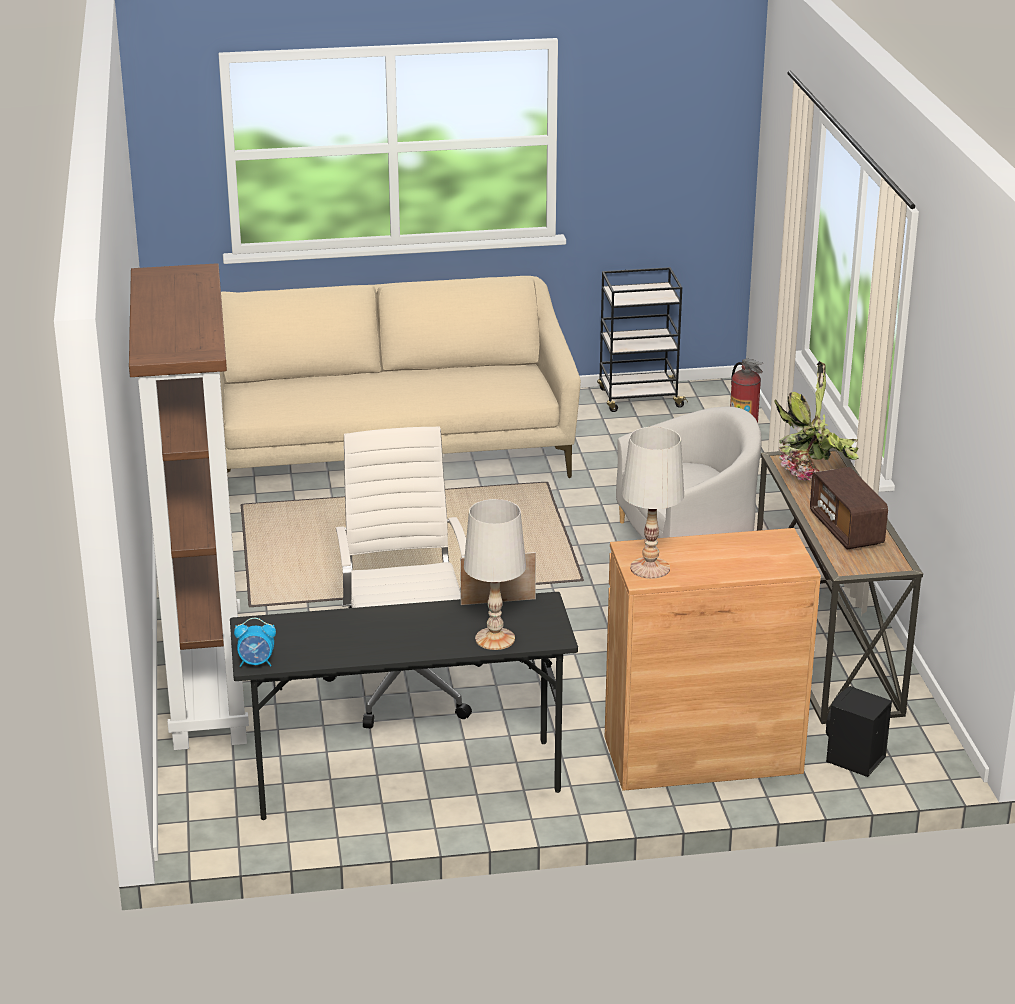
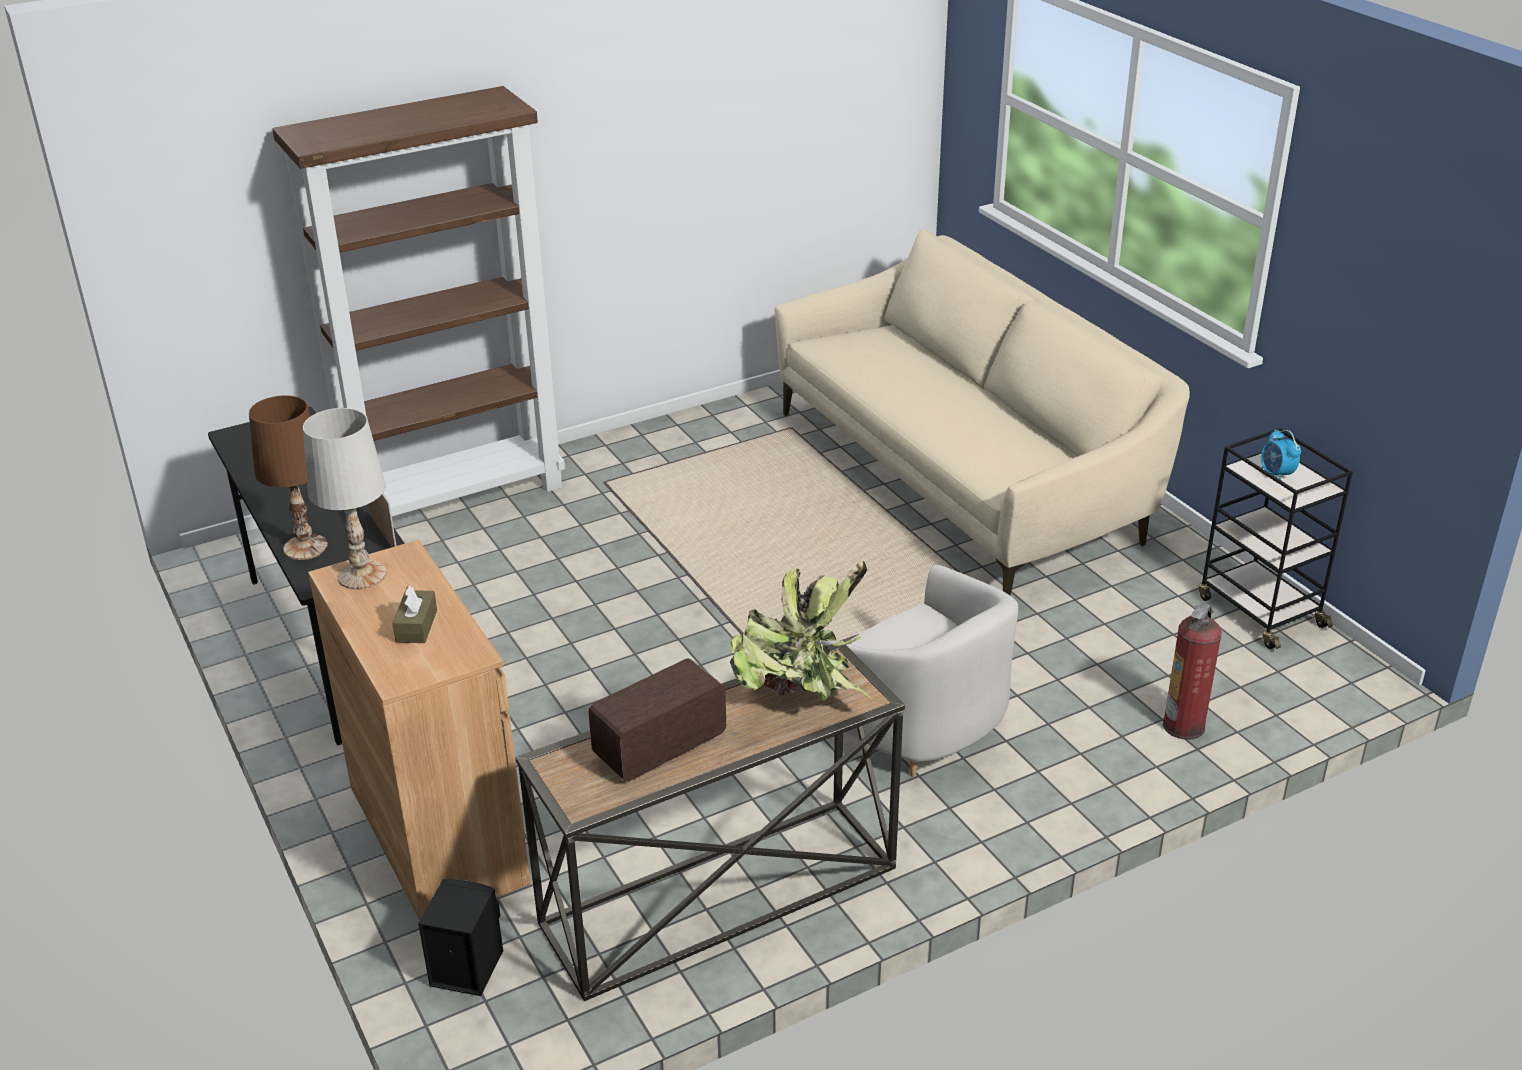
camera: 70 degrees right, 5 degrees up
alarm clock [234,618,276,667] -> alarm clock moved to [1261,430,1301,480]
white office chair [323,427,483,728] -> none
white table lamp [464,499,526,650] -> brown table lamp [249,395,328,560]
none -> brown tissue box [393,586,437,643]

